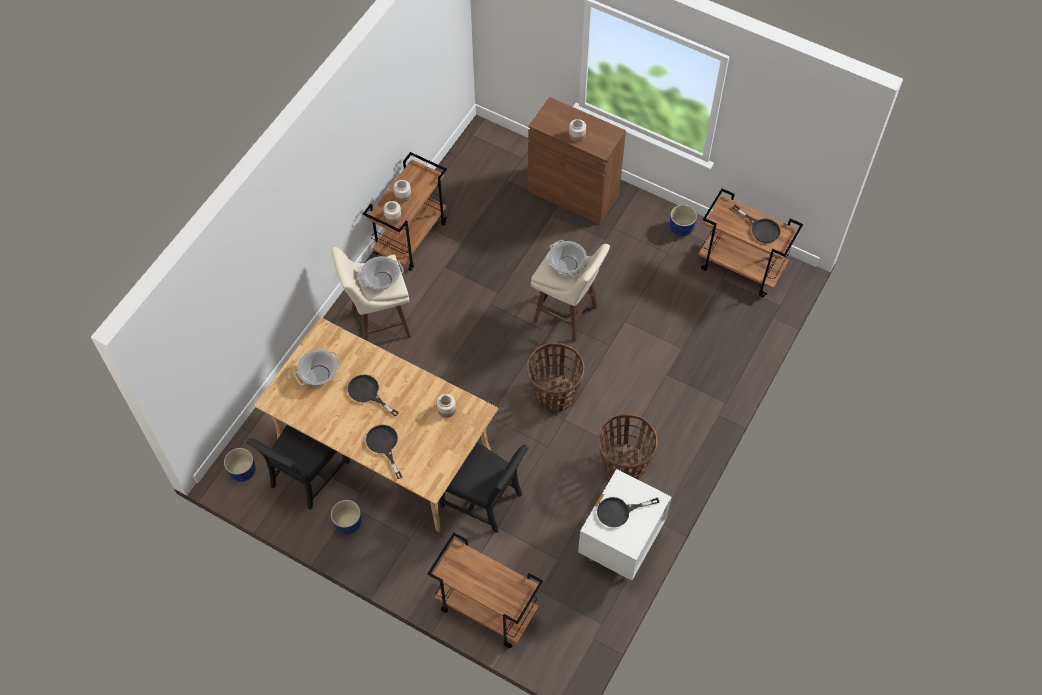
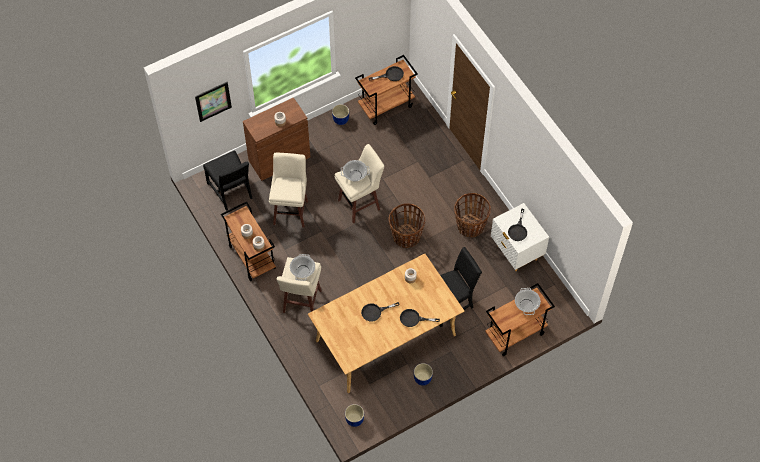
camera: 60 degrees left, 0 degrees up
black chair [247,425,350,510] -> black chair moved to [203,150,252,211]
cooking pot [294,350,341,385] -> cooking pot moved to [515,288,541,315]
none -> picture [195,82,232,122]
none -> beige stool [269,152,308,228]

